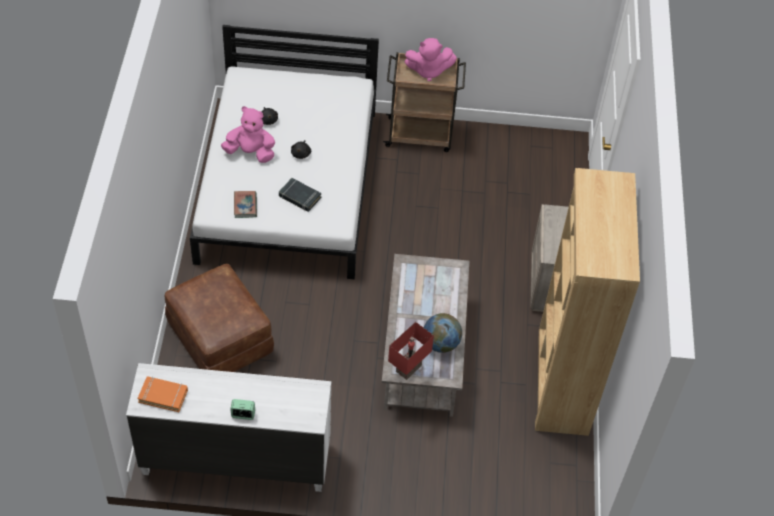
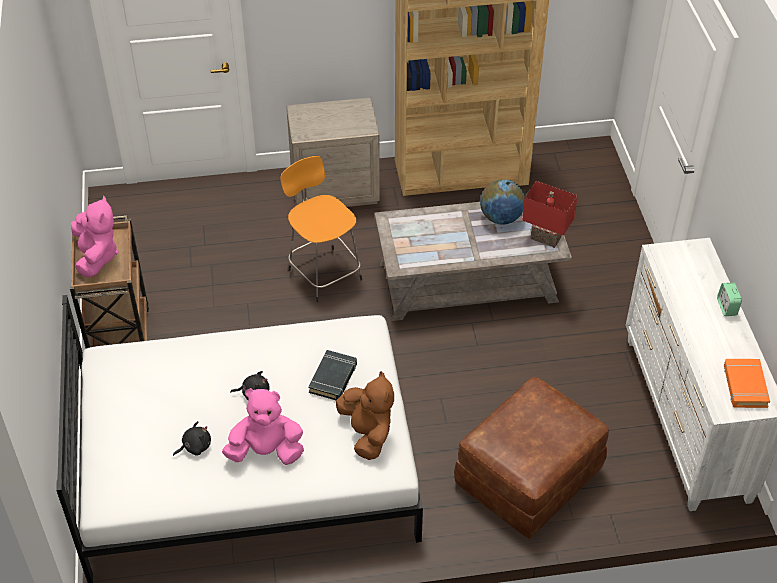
camera: 100 degrees left, 5 degrees down
pink plush toy [221,106,275,163] -> pink plush toy turned 90 degrees clockwise [222,388,304,465]
book [234,191,257,218] -> brown plush toy [336,371,394,460]
none -> orange stool [280,156,362,302]

